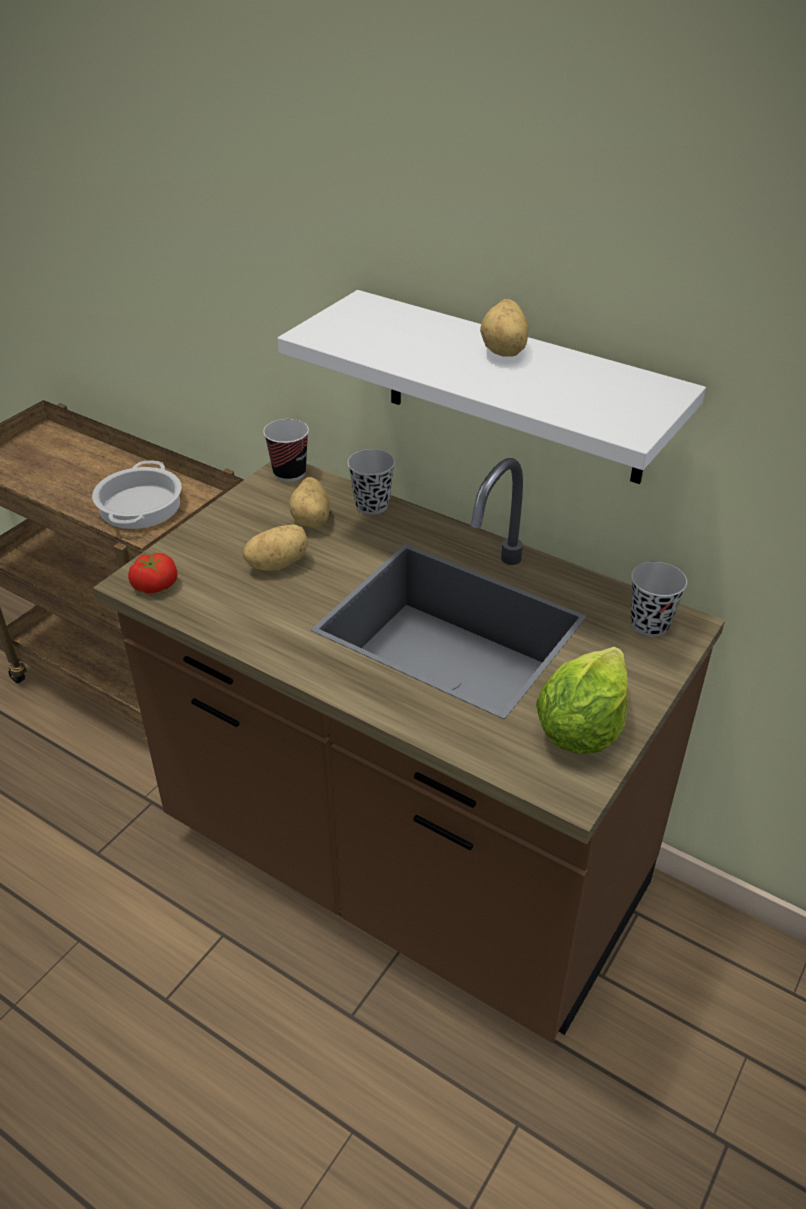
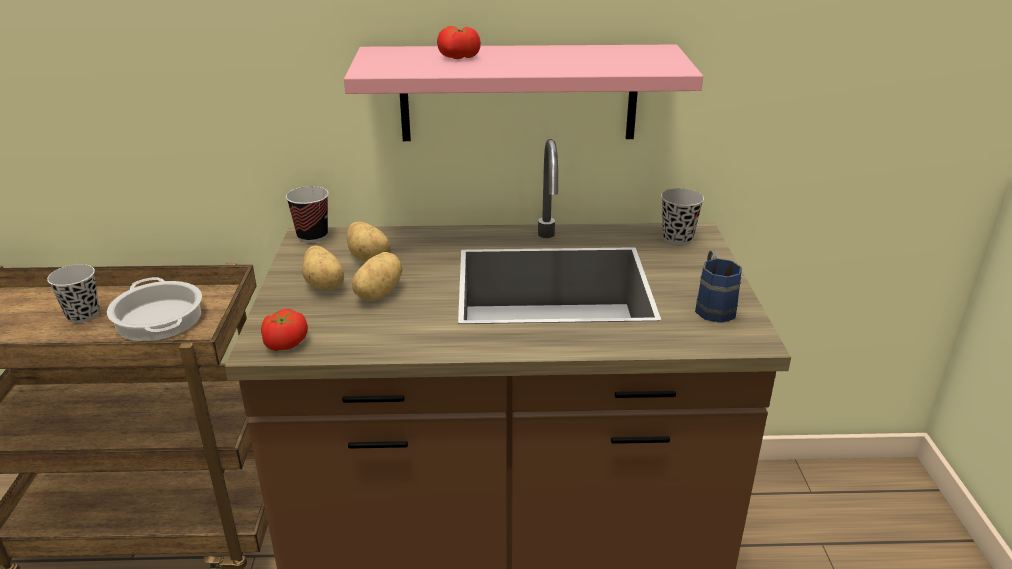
camera: 35 degrees left, 10 degrees down
white shelf [278,290,706,484] -> pink shelf [344,45,703,141]
black cup [347,449,395,515] -> black cup moved to [47,264,100,323]
potato [480,299,528,357] -> potato moved to [302,246,344,290]
lettuce [536,647,628,754] -> blue mug [695,250,742,323]
none -> tomato [437,26,481,59]

